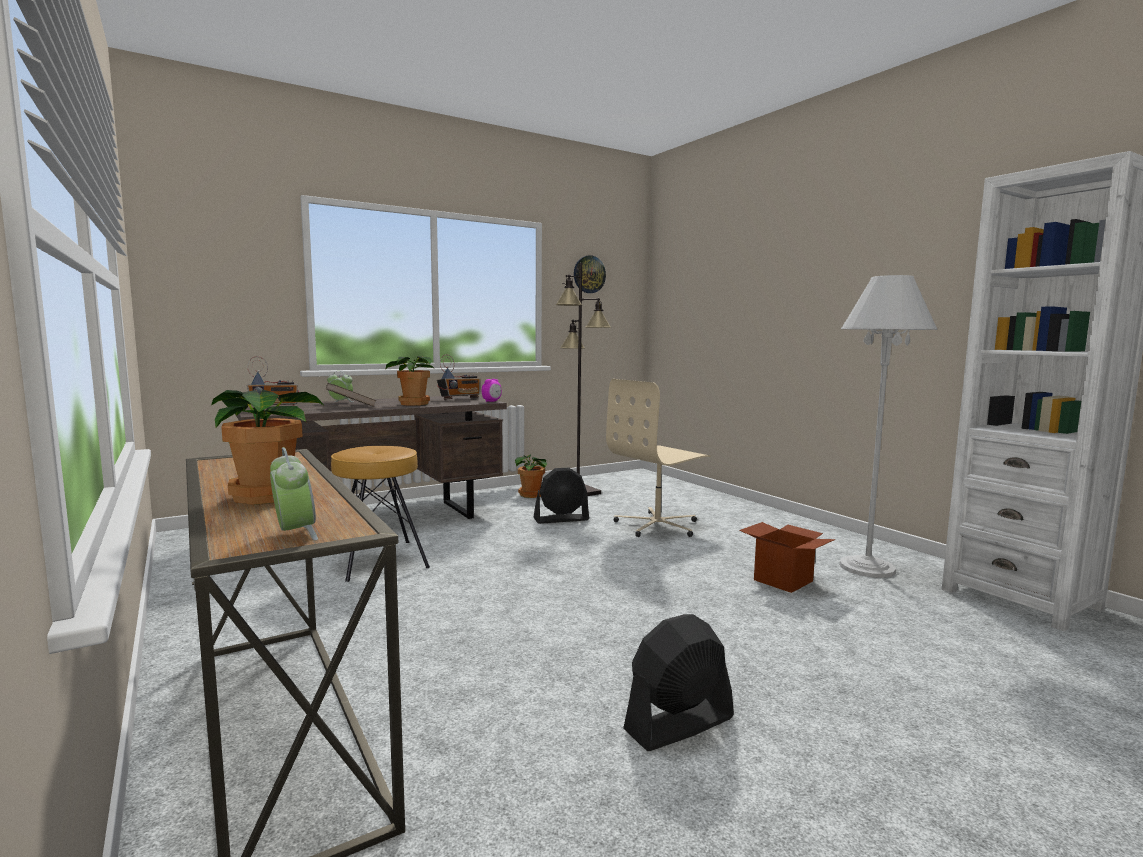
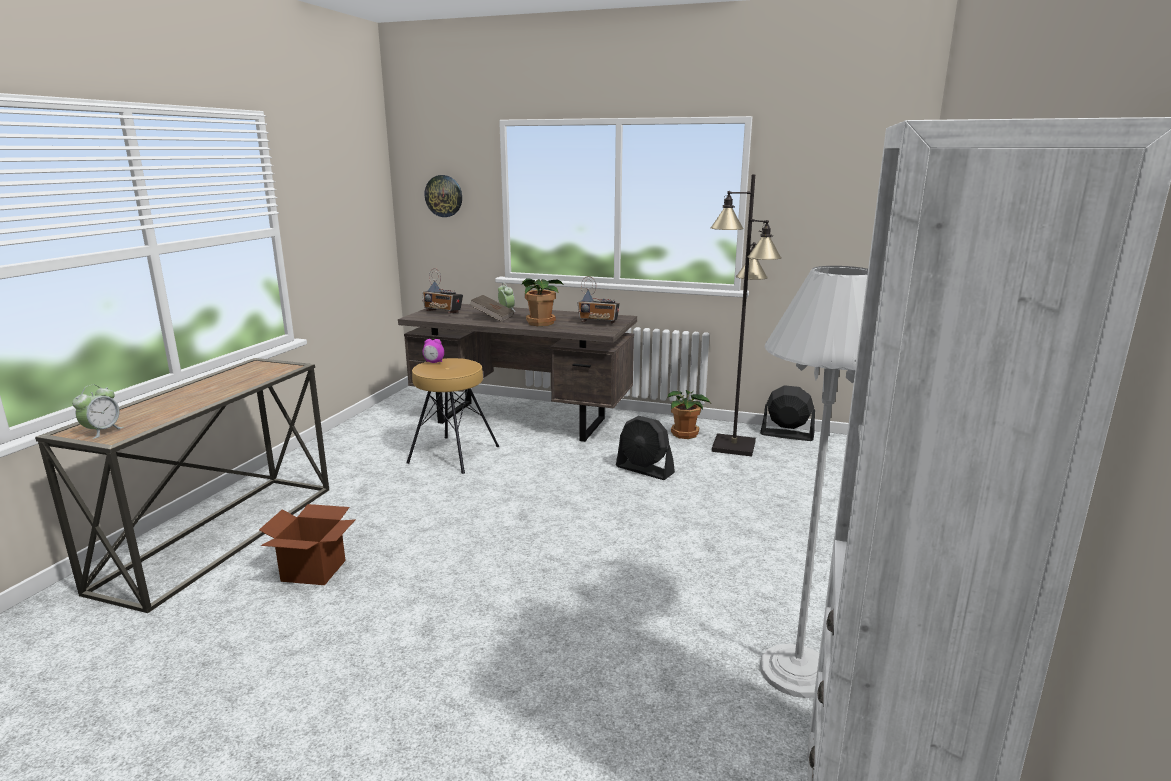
camera: 50 degrees right, 10 degrees up
potted plant [211,390,325,505] -> none
alarm clock [482,379,502,402] -> alarm clock moved to [423,339,444,363]
wall clock [574,255,606,293] -> wall clock moved to [425,175,462,217]
beige office chair [606,379,710,537] -> none
black fan [623,614,734,751] -> black fan moved to [760,385,815,441]
cardboard box [739,522,835,593] -> cardboard box moved to [259,504,356,585]

